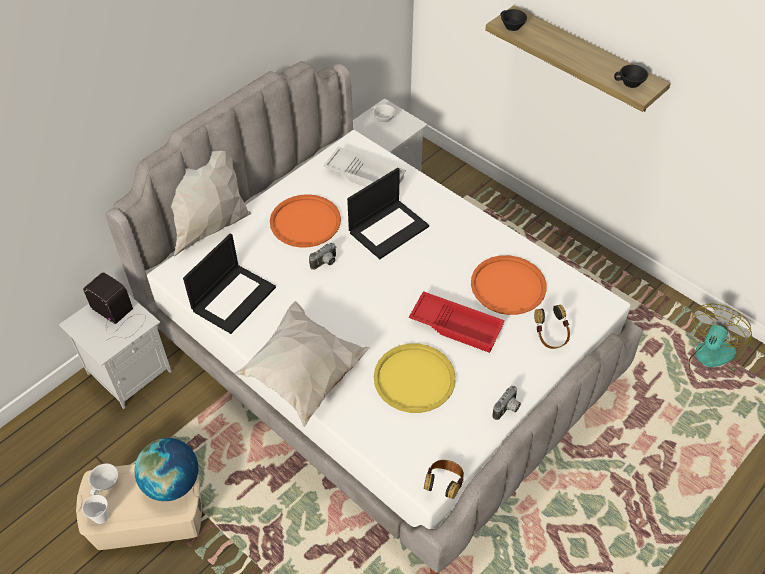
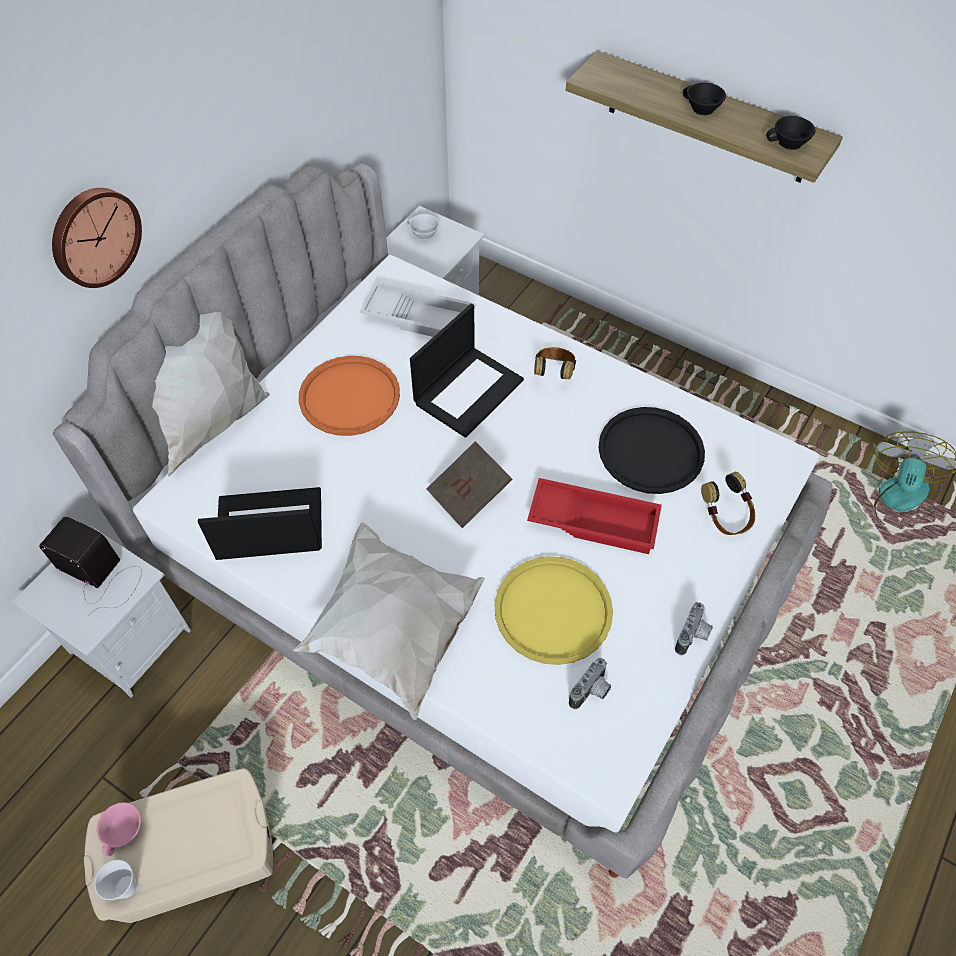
camera: 10 degrees left, 5 degrees up
white cup [89,463,118,495] -> pink cup [97,802,141,856]
globe [134,438,198,501] -> none
laptop [183,233,276,334] -> laptop turned 120 degrees counterclockwise [198,487,322,560]
camera [309,243,336,270] -> camera moved to [569,658,611,709]
headphones [424,460,464,499] -> headphones moved to [534,347,576,379]
orange tray [471,255,547,315] -> black tray [599,407,705,494]
black cup [501,9,527,31] -> black cup moved to [683,83,726,115]
none -> wall clock [52,188,142,288]
none -> brown book [427,441,513,528]

